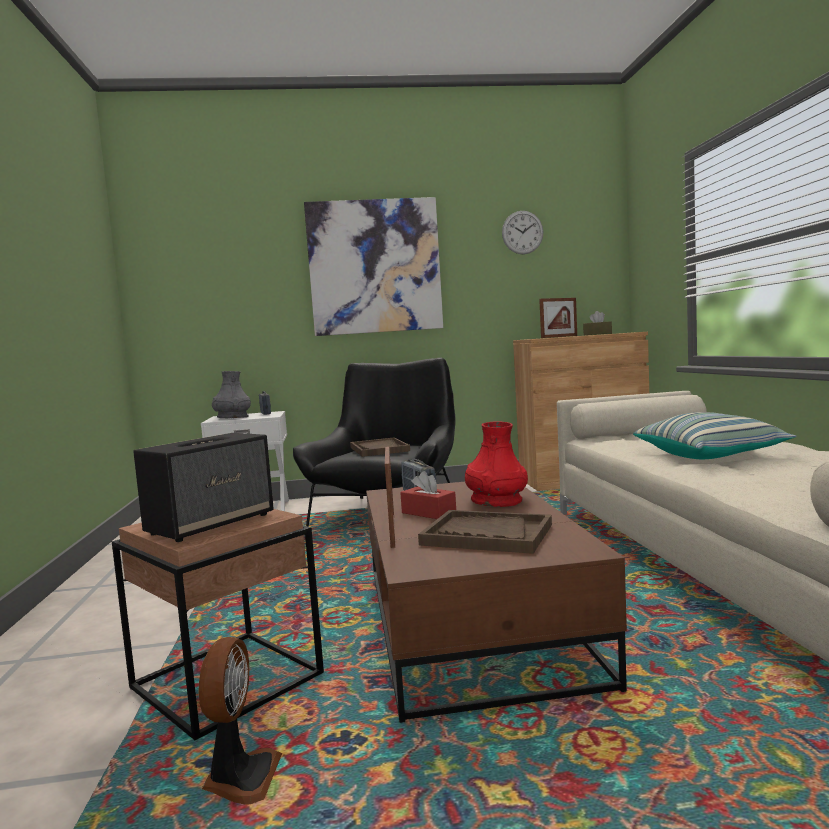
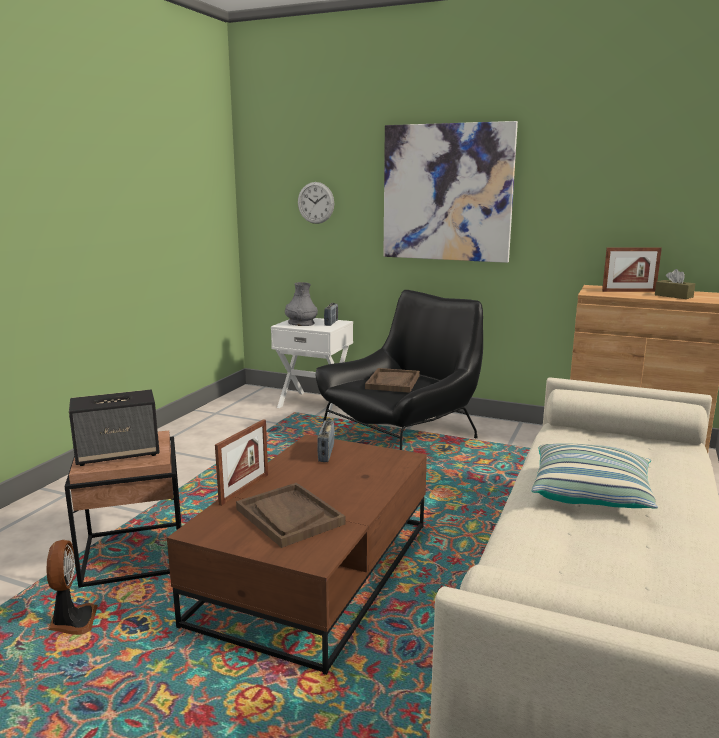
camera: 30 degrees right, 10 degrees up
fan [198,637,282,805] -> fan turned 45 degrees counterclockwise [47,540,98,635]
red tissue box [400,471,456,519] -> none
red vase [465,421,528,507] -> none
wall clock [502,211,543,254] -> wall clock moved to [298,182,334,224]

